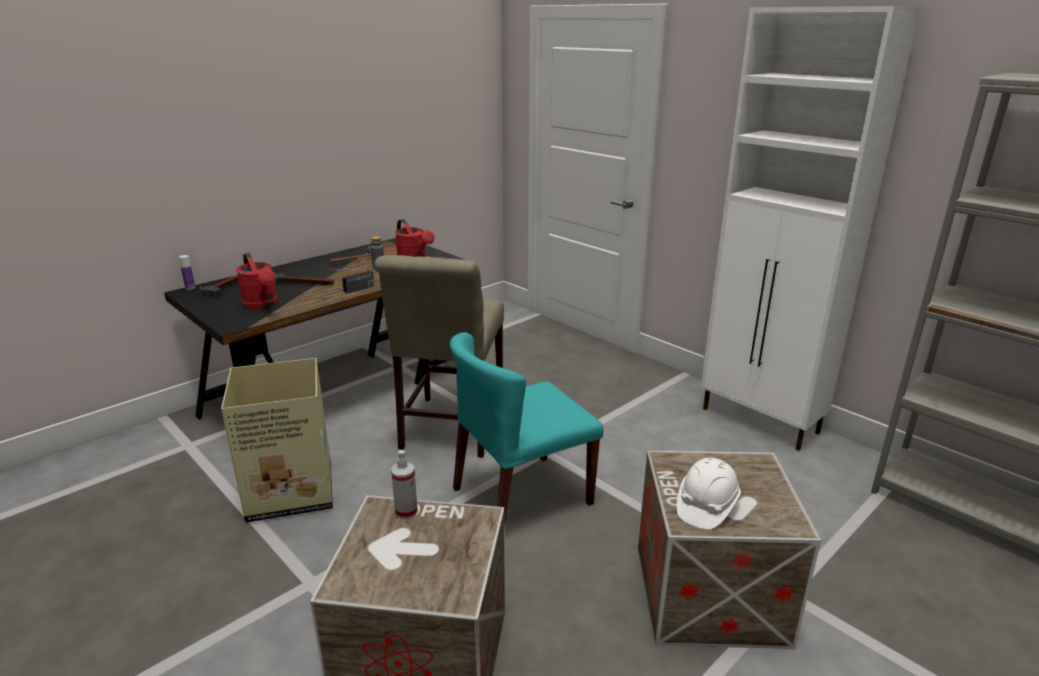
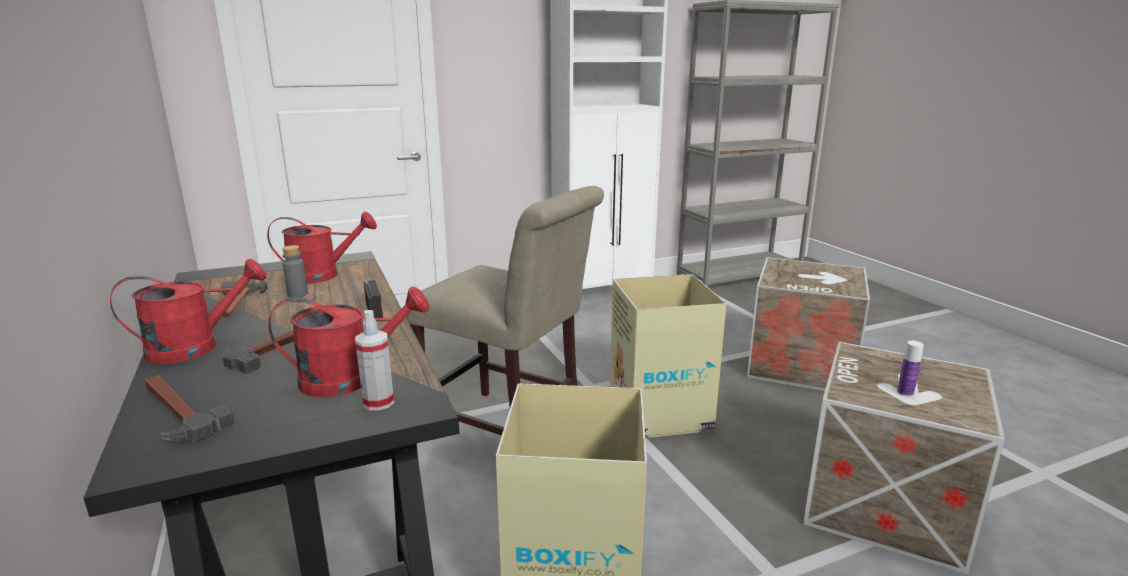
camera: 70 degrees left, 5 degrees down
bottle [179,255,195,290] -> bottle moved to [897,341,924,397]
spray bottle [391,450,418,519] -> spray bottle moved to [355,310,394,410]
turquoise chair [450,332,604,526] -> cardboard box [610,274,726,438]
white hard hat [677,458,741,529] -> none
none -> red watering can [110,259,267,364]

